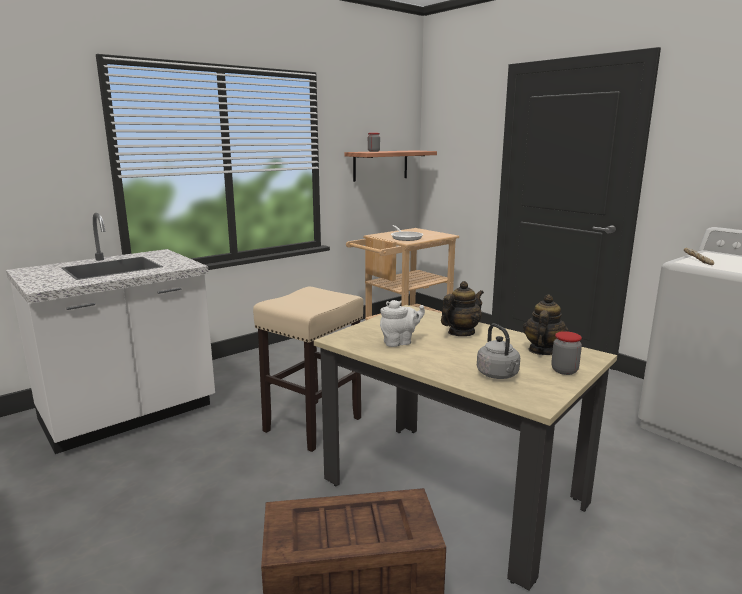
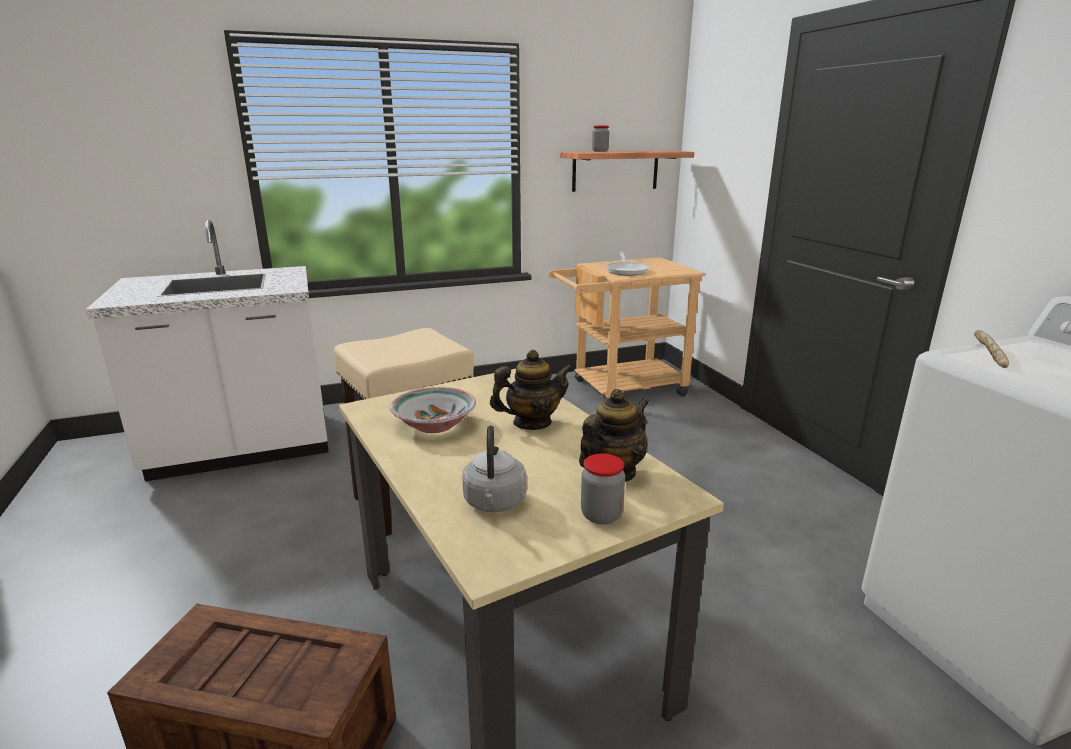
camera: 20 degrees right, 5 degrees up
white teapot [380,300,425,347] -> bowl [390,387,476,433]

